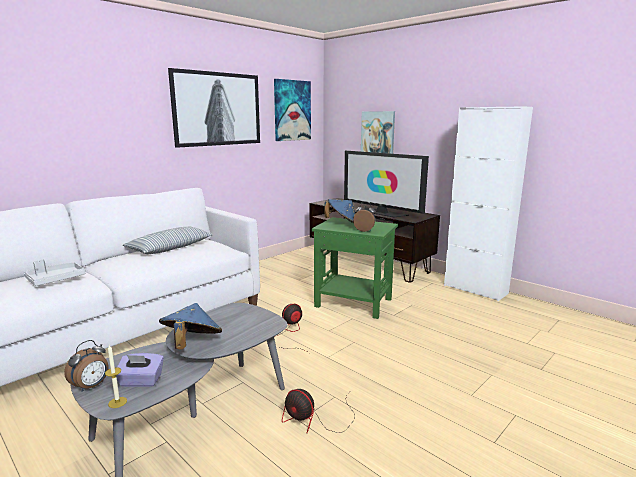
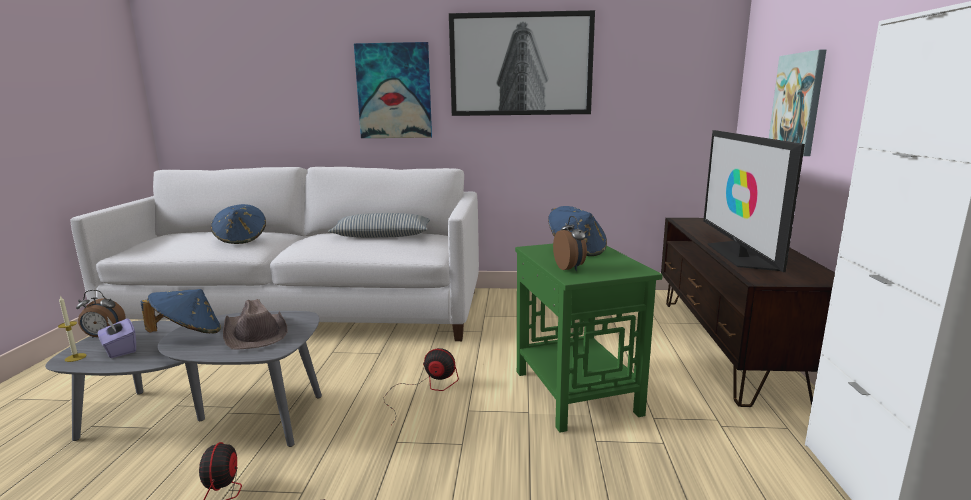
camera: 50 degrees right, 0 degrees up
grey tray [24,259,85,286] -> blue hat [211,204,266,244]
picture [274,79,311,141] -> picture moved to [354,42,432,138]
none -> brown hat [223,299,288,349]

